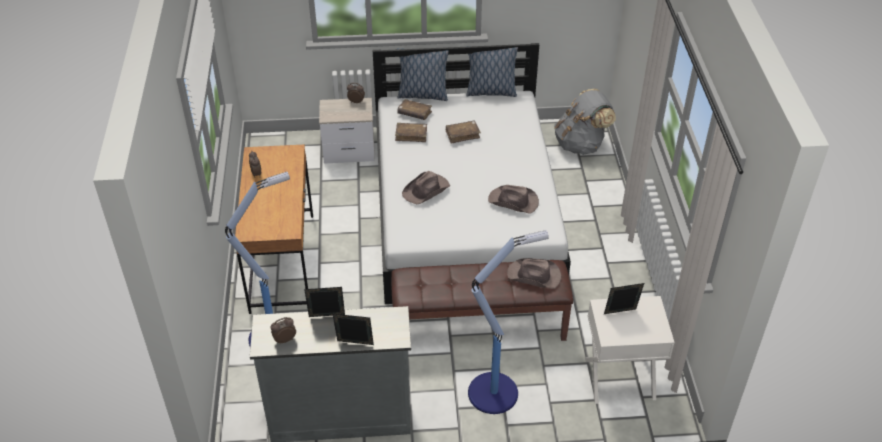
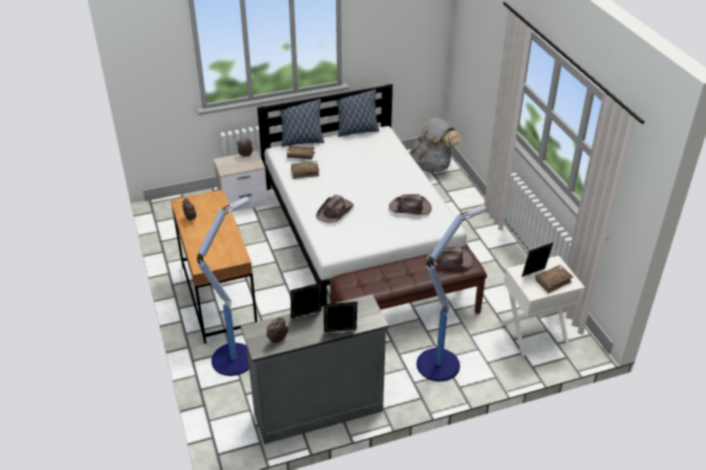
camera: 15 degrees left, 5 degrees down
brown book [446,121,481,144] -> brown book moved to [535,265,573,293]

